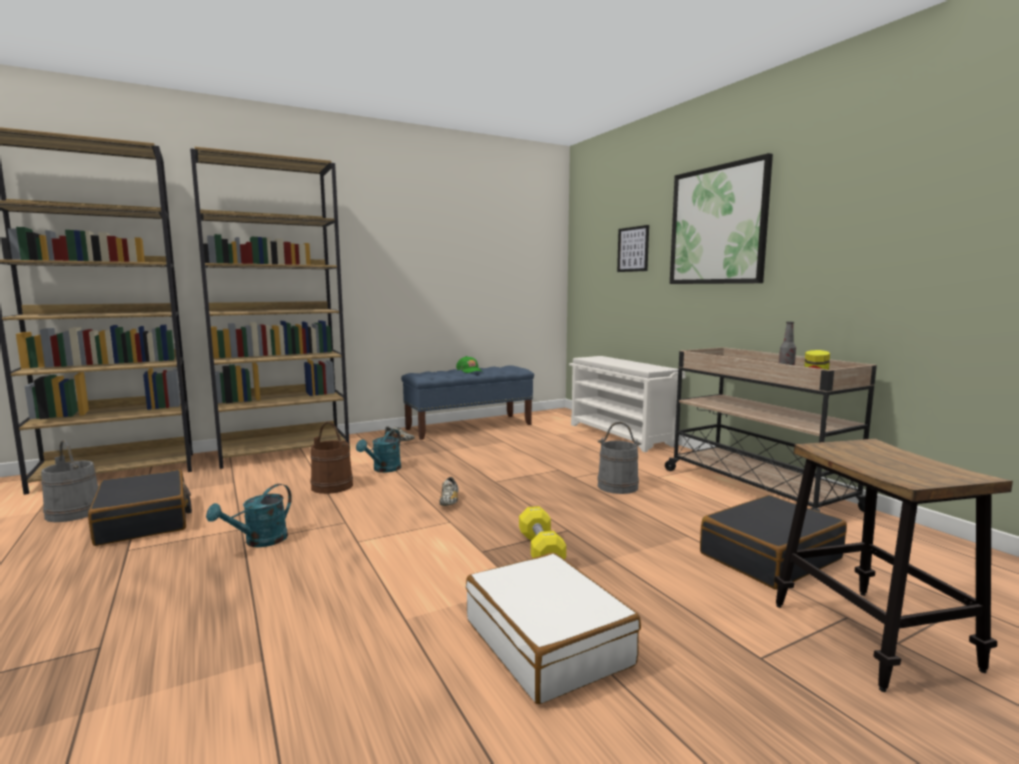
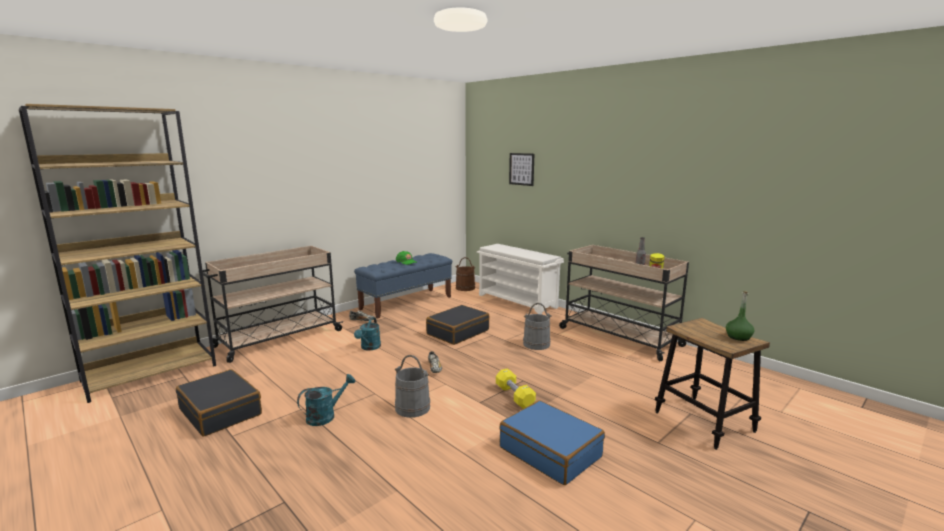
camera: 15 degrees left, 5 degrees up
grey bucket [41,440,98,522] -> grey bucket moved to [395,355,430,418]
brown bookcase [190,147,350,469] -> beige cart [203,246,343,363]
turquoise watering can [206,484,292,547] -> turquoise watering can turned 150 degrees counterclockwise [297,374,356,426]
brown bucket [310,422,353,494] -> brown bucket moved to [455,257,476,291]
white suitcase [466,553,641,704] -> blue suitcase [499,400,605,485]
picture [670,153,773,284] -> none
black suitcase [700,495,847,590] -> black suitcase moved to [426,305,490,345]
none -> green bottle [726,291,755,341]

